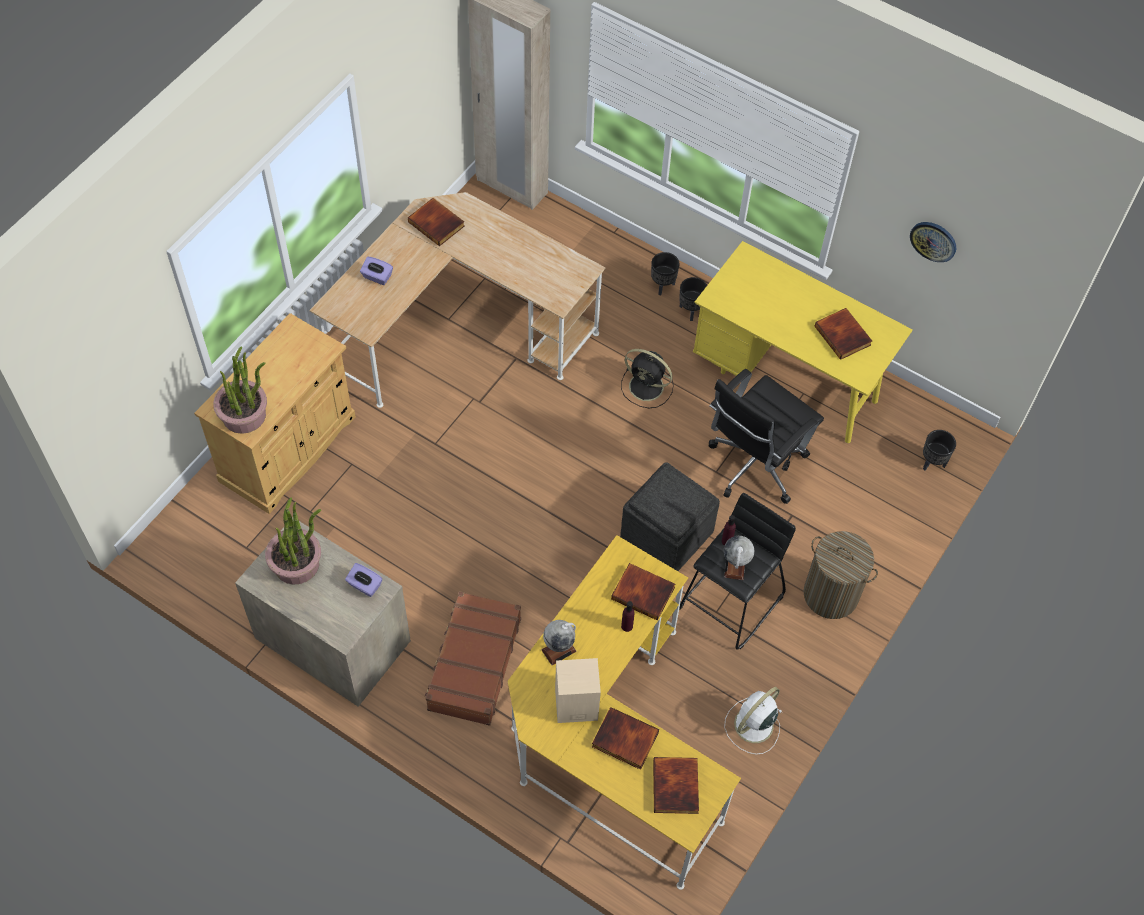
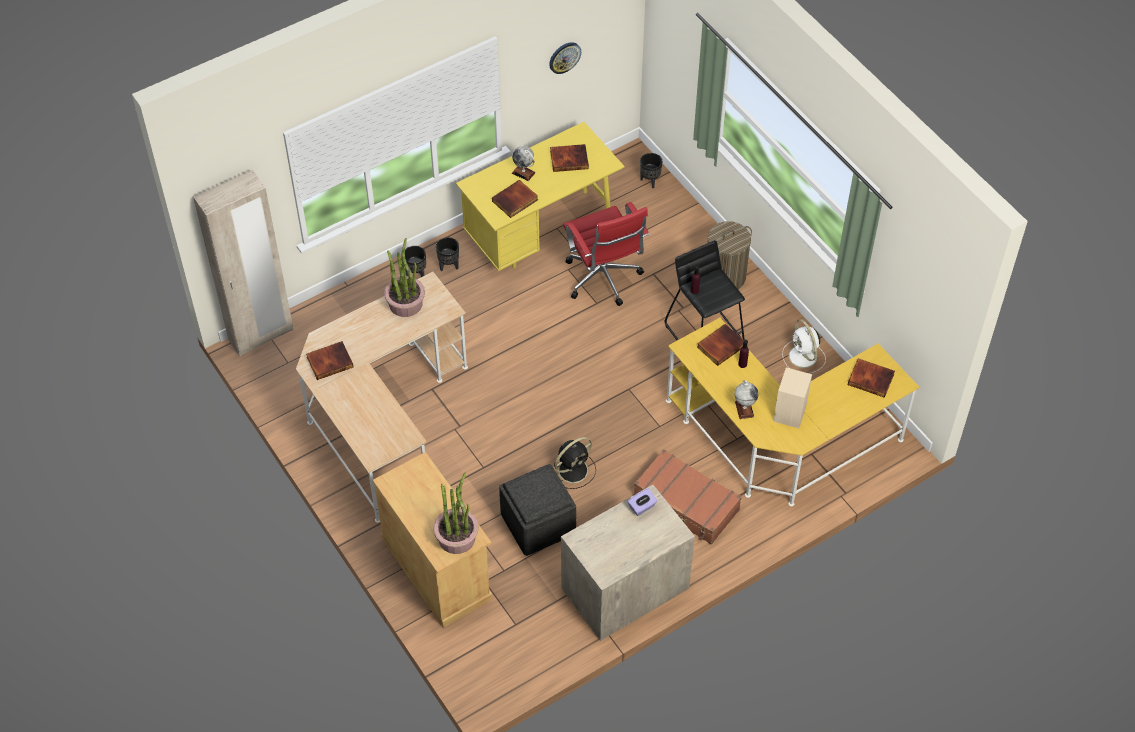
camera: 65 degrees left, 5 degrees down
potted plant [265,497,321,585] -> potted plant moved to [384,238,425,317]
purple tissue box [360,257,393,285] -> none
book [592,707,659,770] -> book moved to [492,180,538,218]
grey ottoman [620,462,720,571] -> grey ottoman moved to [499,464,576,556]
black fan [621,349,674,408] -> black fan moved to [554,437,596,489]
black office chair [709,369,824,504] -> red office chair [563,202,649,306]
globe [724,536,754,580] -> globe moved to [512,146,536,181]

